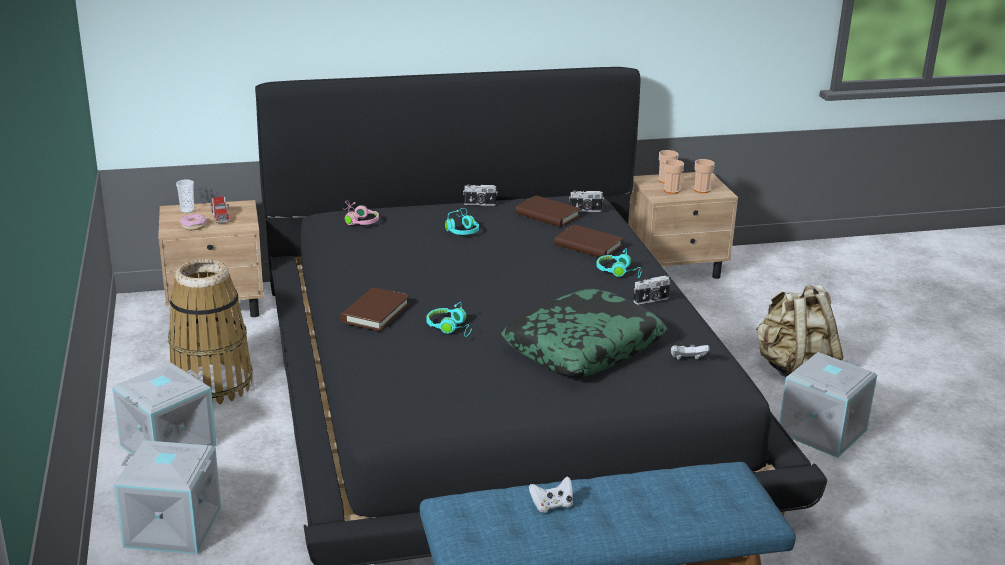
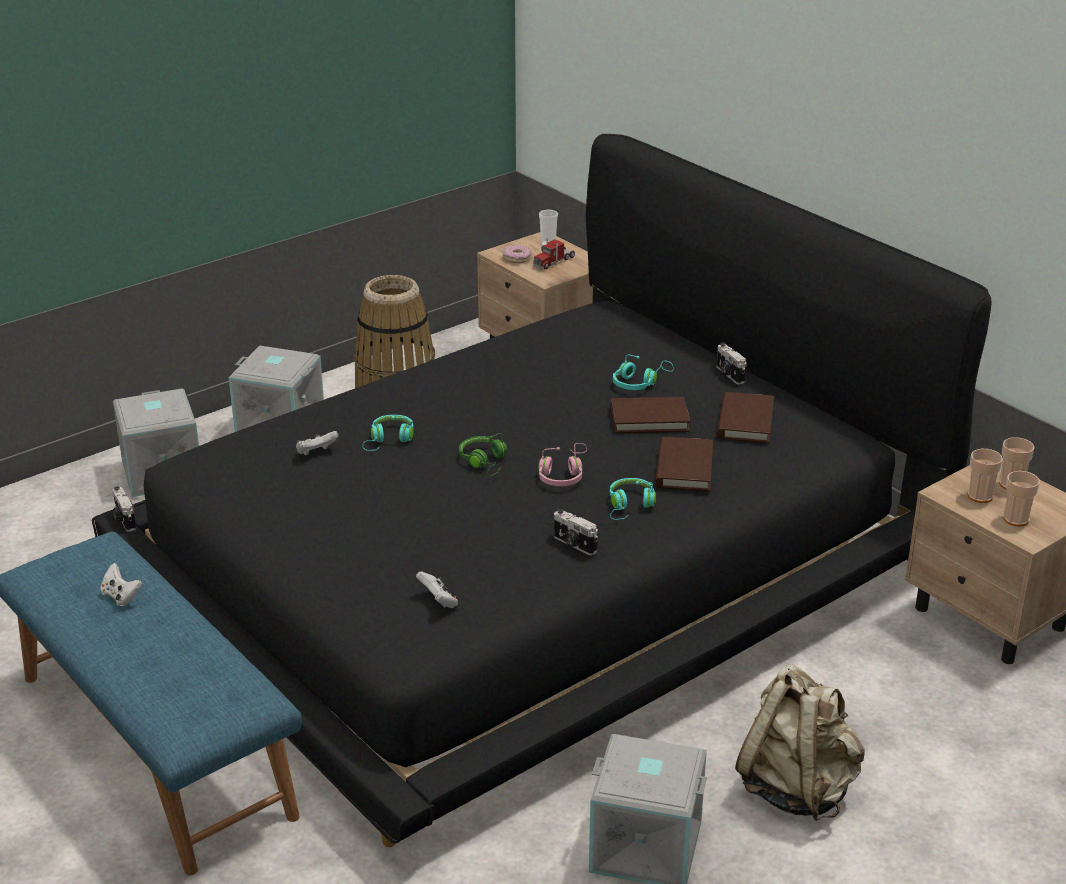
camera: 65 degrees right, 5 degrees up
brown book [340,287,410,331] -> brown book moved to [611,397,690,433]
pink headphones [343,200,379,225] -> pink headphones moved to [538,443,587,486]
pillow [501,289,667,378] -> none
camera [569,190,604,212] -> camera moved to [112,486,136,532]
none -> white game controller [296,431,338,456]
none -> green headphones [459,433,507,476]

